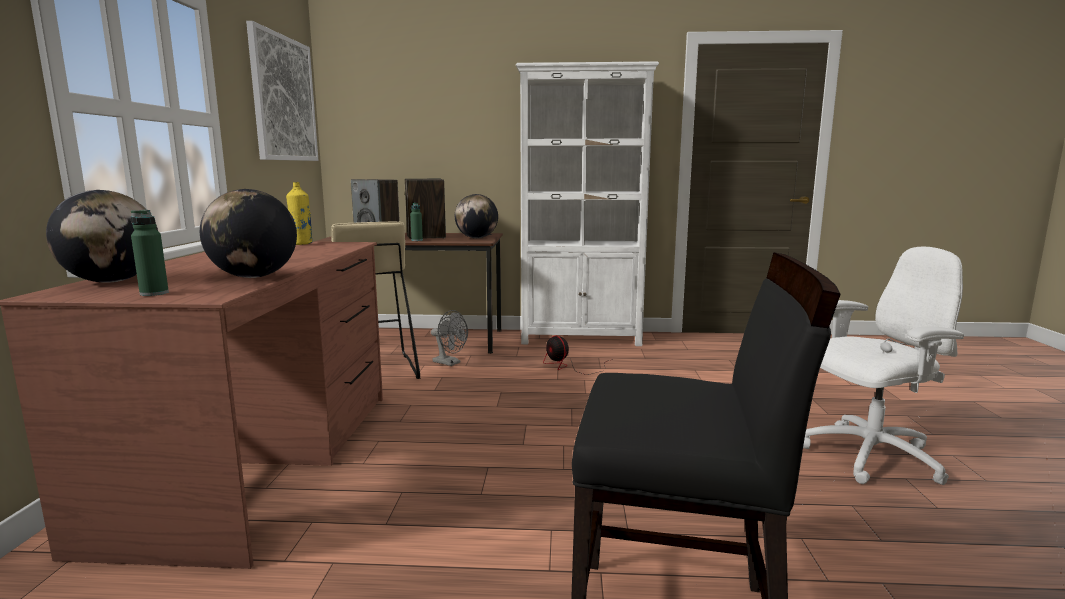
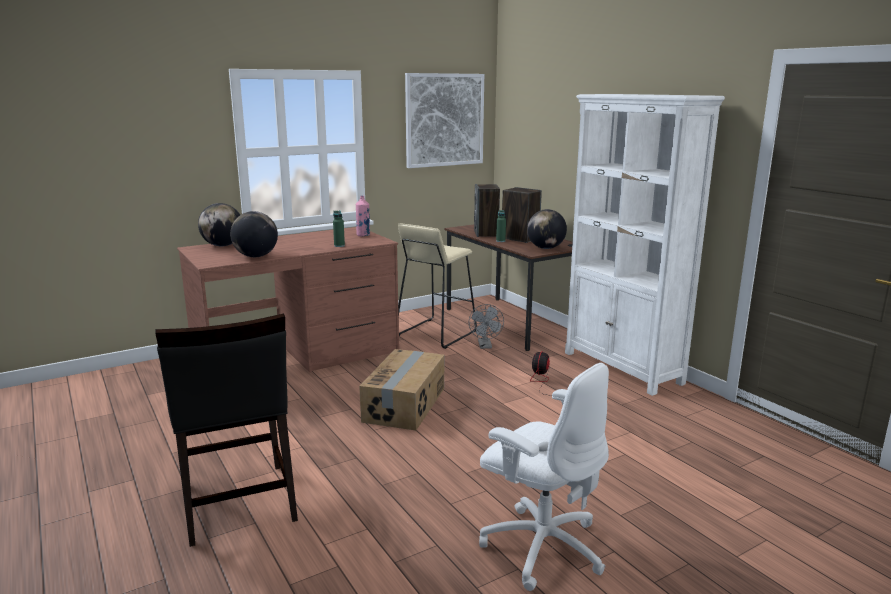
camera: 55 degrees right, 5 degrees up
green bottle [131,210,169,296] -> green bottle moved to [333,211,345,247]
yellow bottle [286,182,313,245] -> pink bottle [356,195,370,236]
none -> cardboard box [359,349,444,431]

